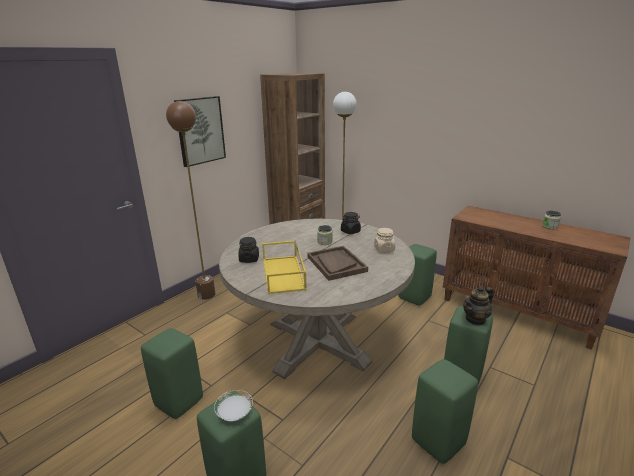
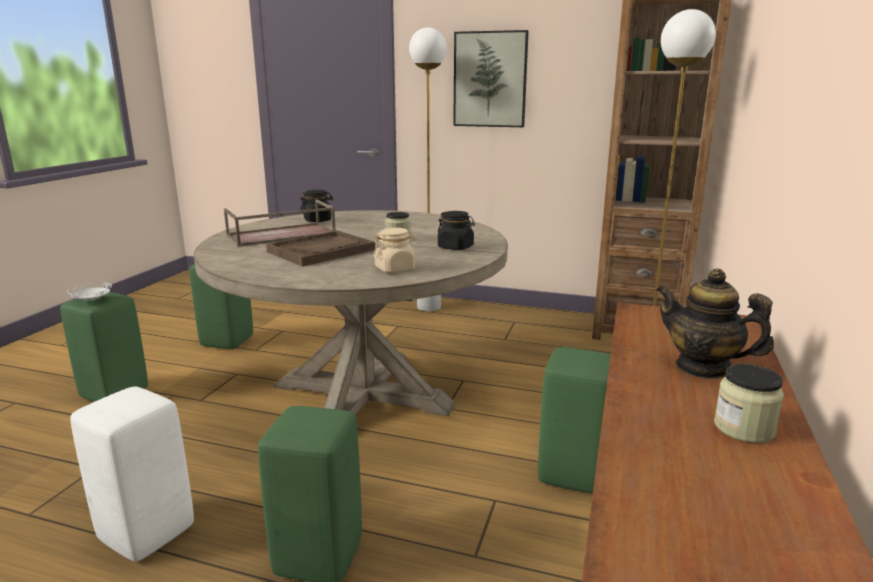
camera: 70 degrees right, 5 degrees down
brown floor lamp [166,101,215,300] -> white floor lamp [409,28,447,311]
yellow tray [262,240,307,294] -> brown tray [224,199,336,247]
green stool [412,359,478,464] -> white stool [70,386,194,562]
teapot [463,286,494,326] -> teapot moved to [656,268,774,379]

